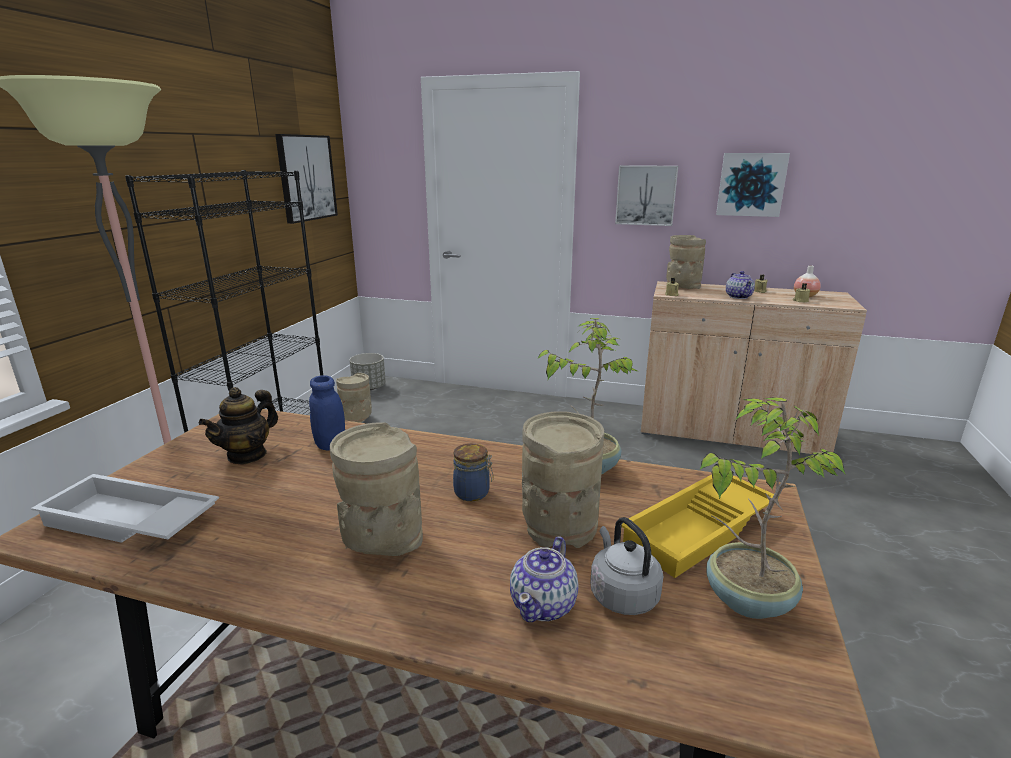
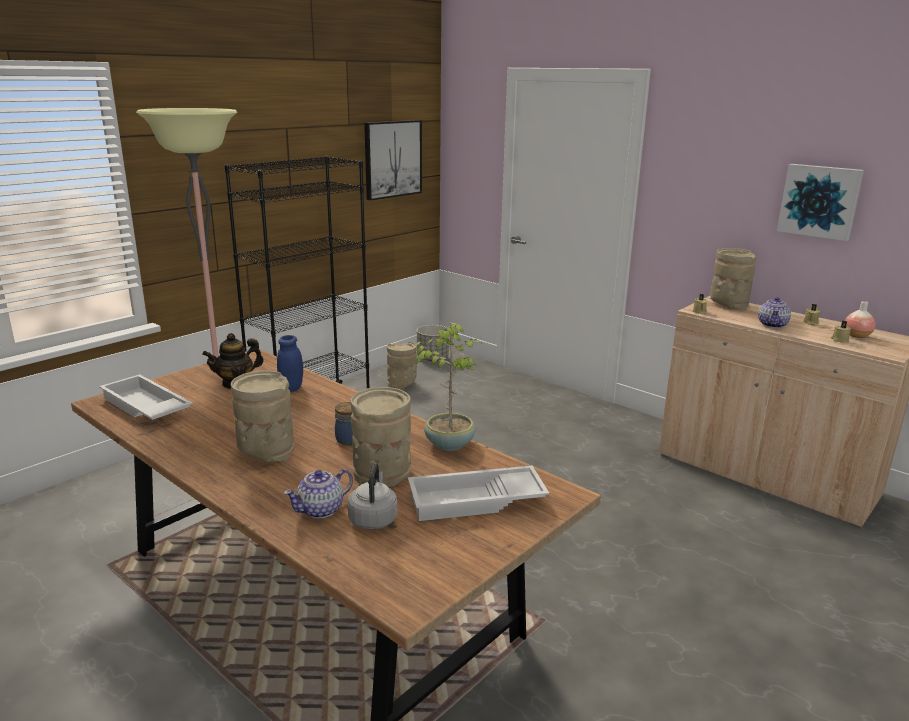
camera: 25 degrees right, 0 degrees up
picture [615,165,678,226] -> none
yellow tray [622,474,779,578] -> white tray [408,466,549,521]
potted plant [700,397,846,619] -> none

